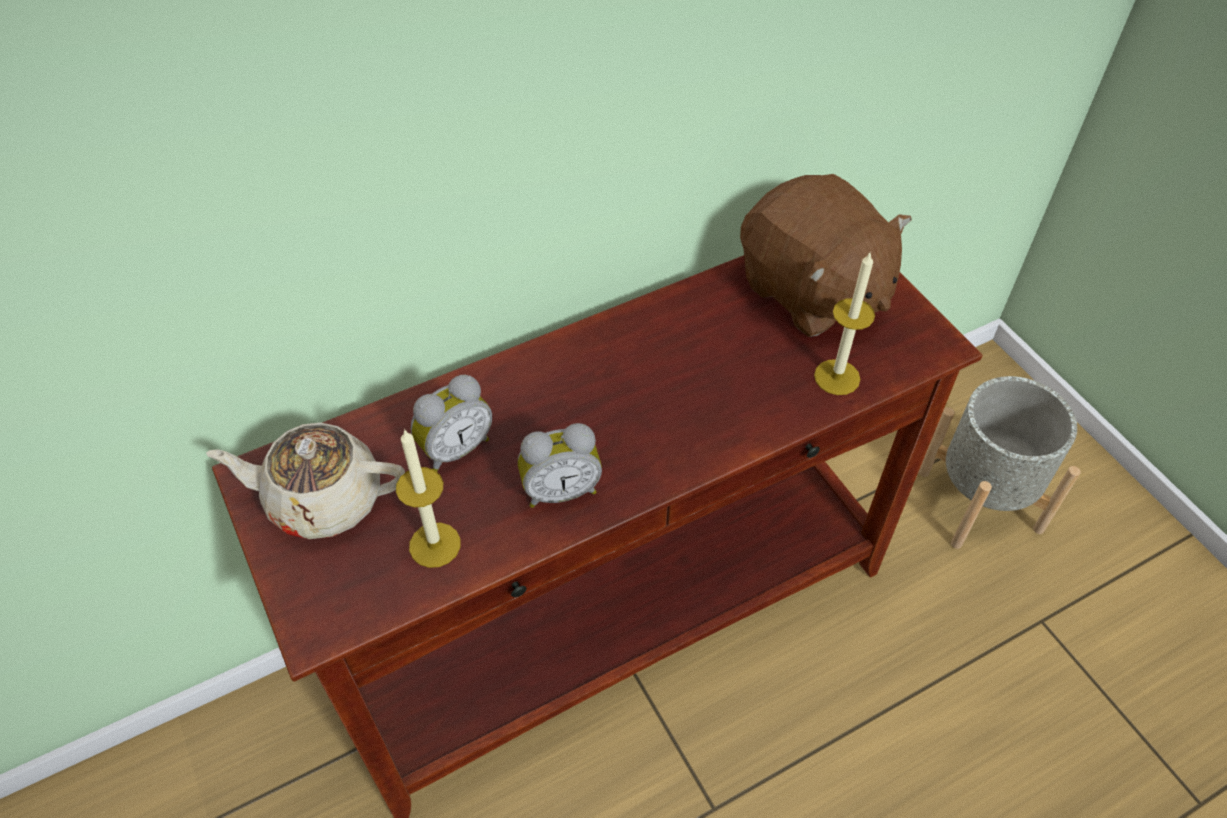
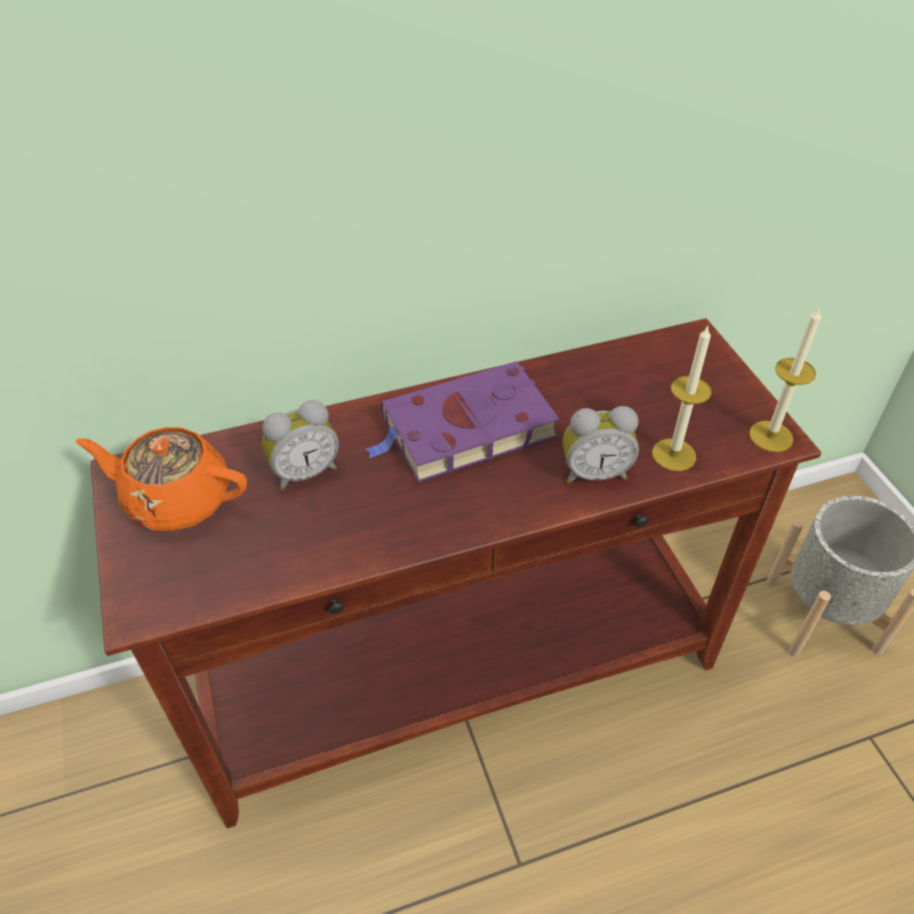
camera: 10 degrees right, 5 degrees down
beige teapot [206,422,405,539] -> orange teapot [76,427,247,531]
candle [396,429,461,568] -> candle moved to [749,306,821,452]
alarm clock [518,423,602,508] -> alarm clock moved to [563,406,639,484]
brown plush toy [740,174,912,337] -> none
none -> purple book [365,361,560,483]

